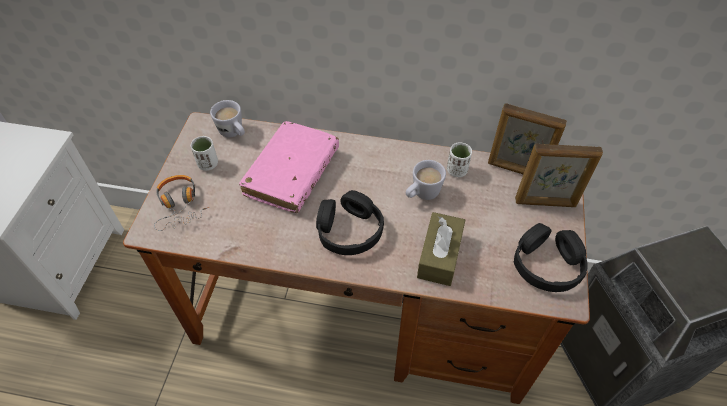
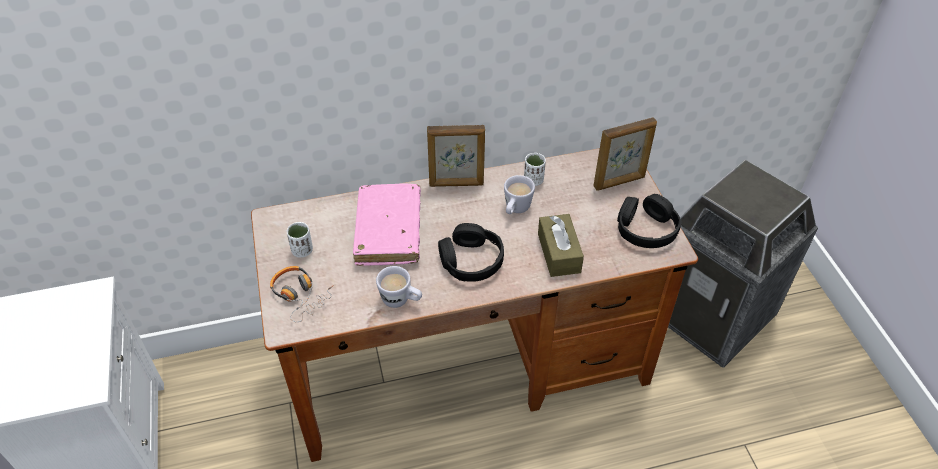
camera: 25 degrees left, 5 degrees down
white mug [210,100,245,138] -> white mug moved to [376,266,422,308]
picture frame [488,103,567,174] -> picture frame moved to [427,125,485,187]

